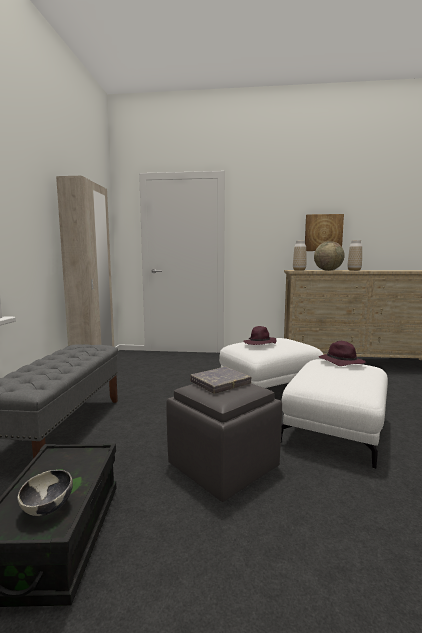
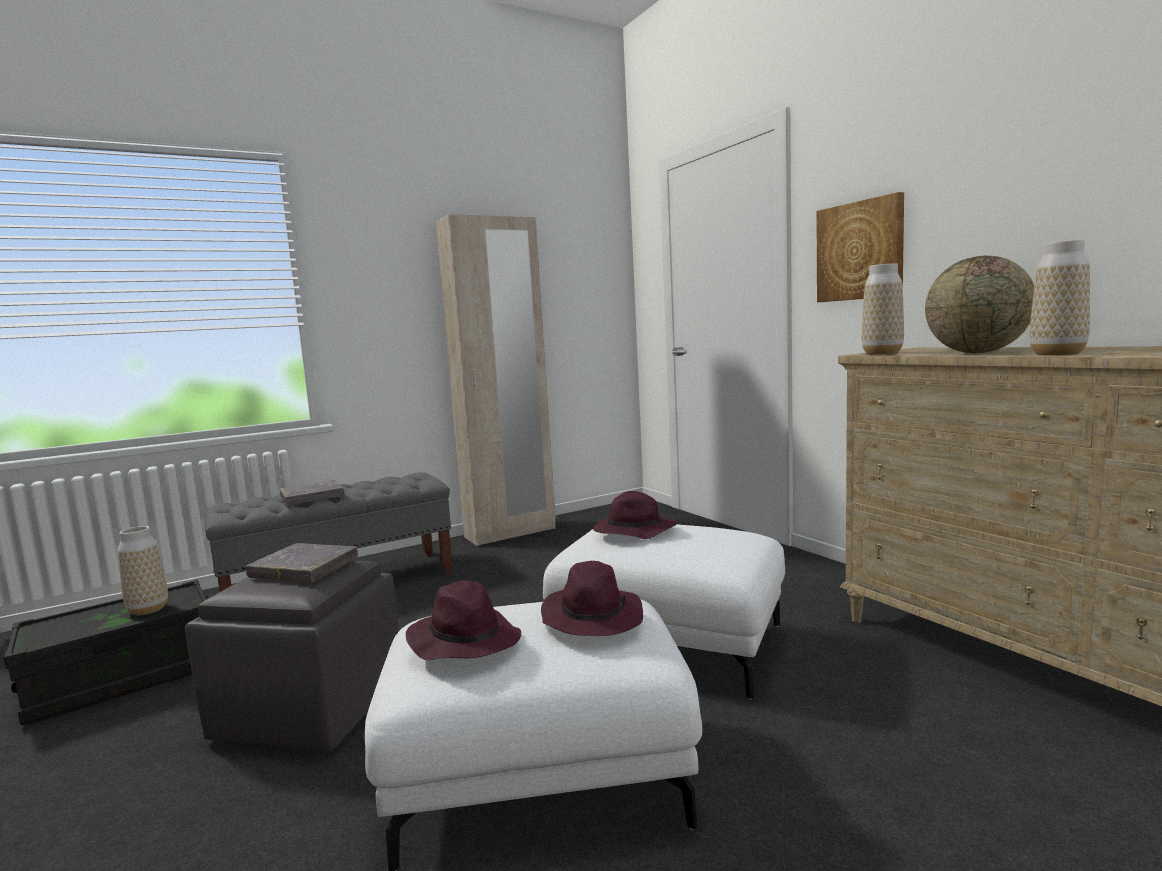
camera: 55 degrees right, 0 degrees up
bowl [18,470,73,516] -> none
picture [305,214,344,251] -> picture moved to [816,192,904,302]
none -> vase [118,526,168,615]
none -> grey book [280,480,345,505]
none -> purple hat [406,580,521,660]

